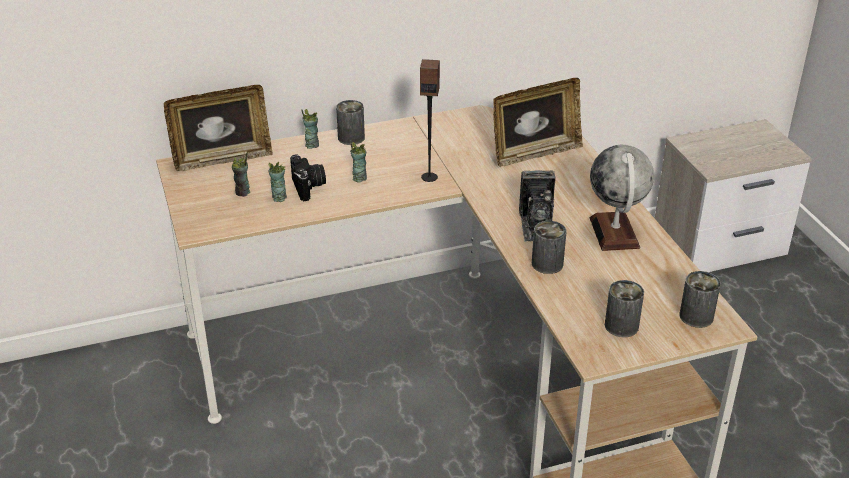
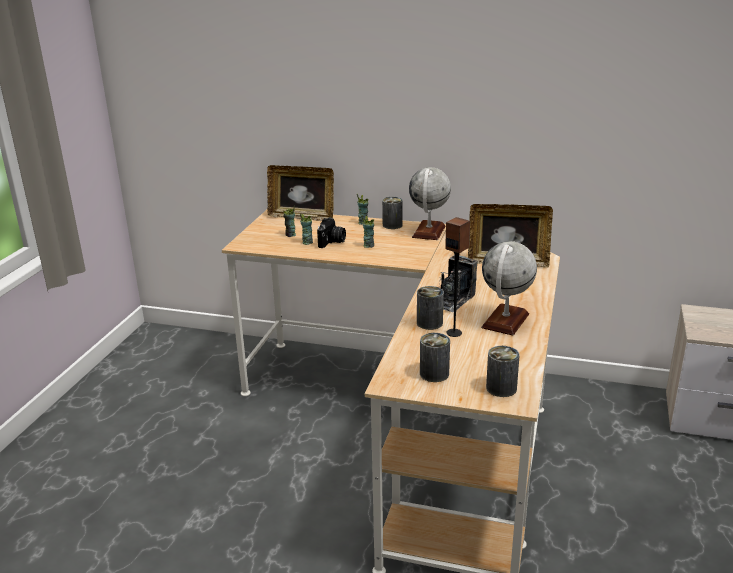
camera: 35 degrees right, 10 degrees down
speaker [420,59,440,182] -> speaker moved to [445,217,470,337]
none -> globe [409,167,451,240]

